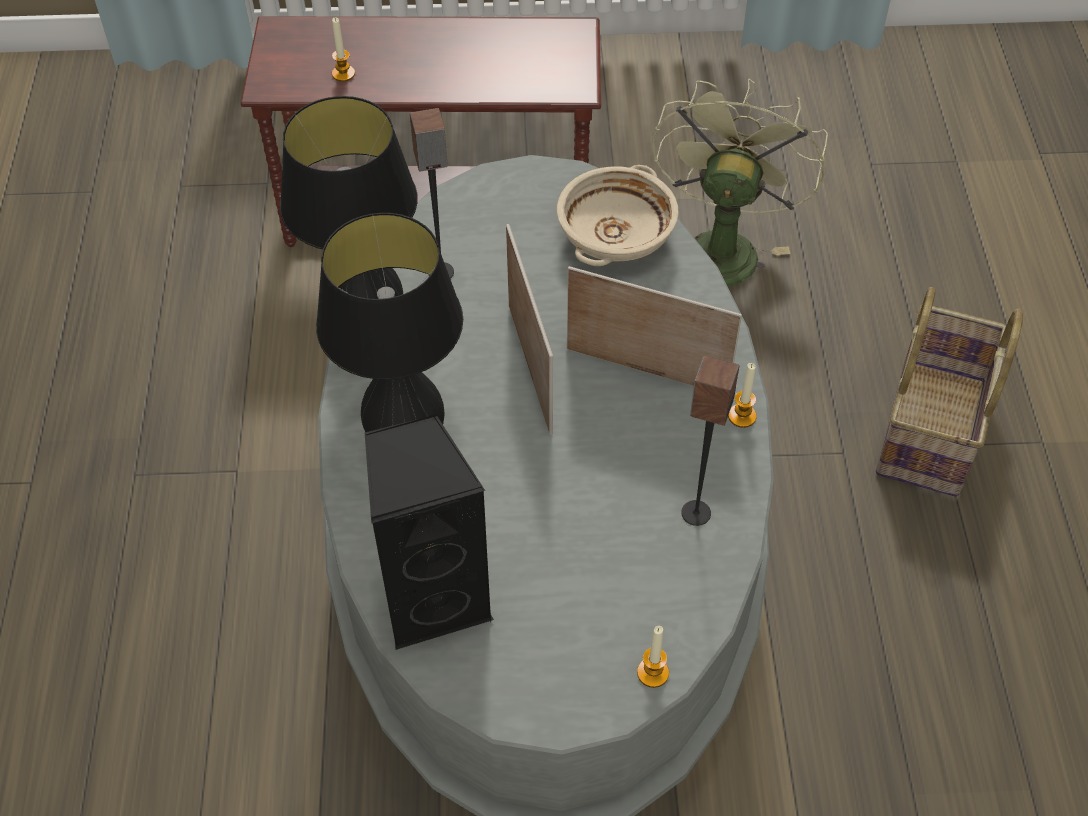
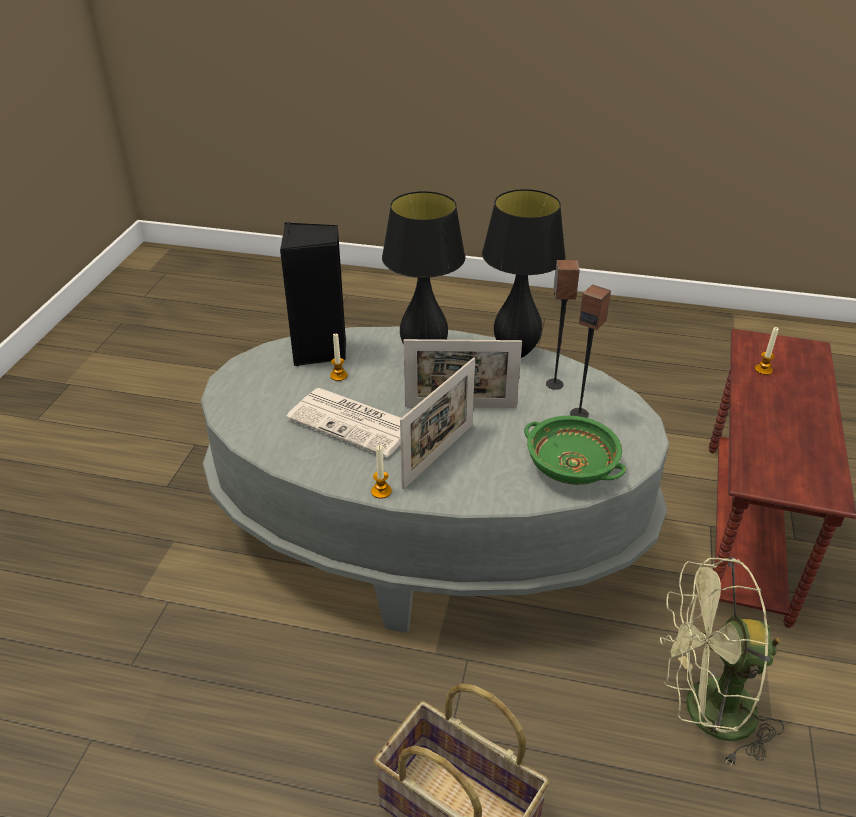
camera: 105 degrees right, 15 degrees down
beige bowl [557,165,679,266] -> green bowl [524,416,626,485]
candle [637,626,669,688] -> candle moved to [330,333,348,381]
green fan [652,79,828,286] -> green fan turned 150 degrees clockwise [660,557,784,767]
speaker [681,356,739,526] -> speaker moved to [570,285,611,418]
none -> newspaper [286,388,401,458]

